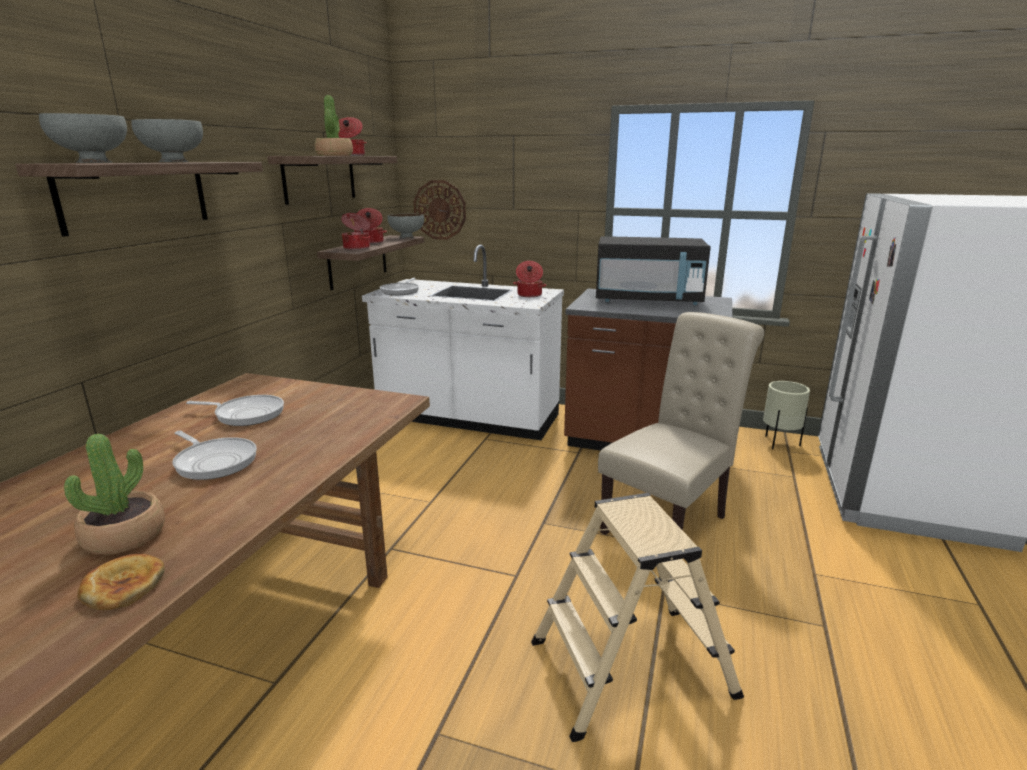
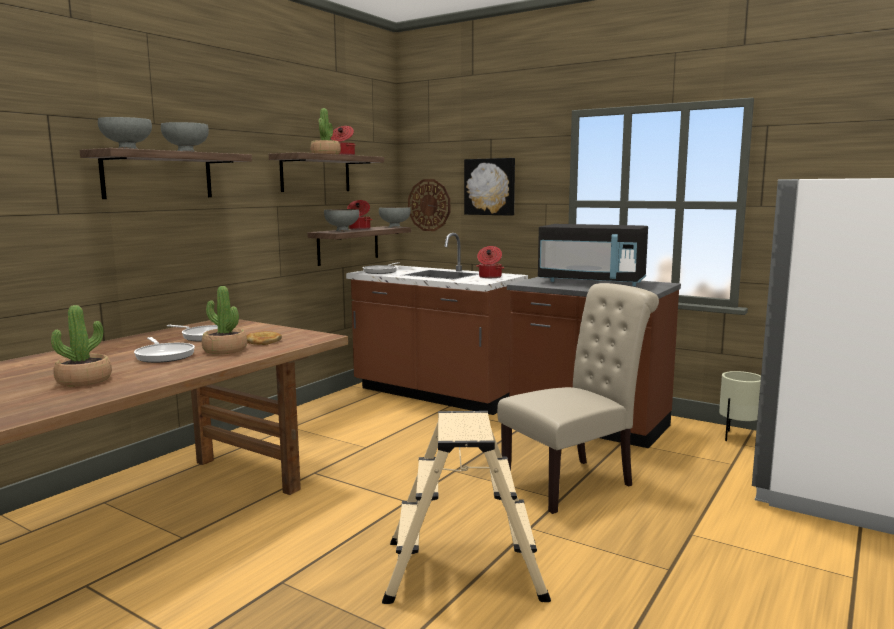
camera: 15 degrees right, 10 degrees down
bread [77,554,165,610] -> bread moved to [246,331,282,345]
cooking pot [341,213,371,250] -> grey bowl [324,209,359,232]
white counter [362,245,564,440] -> brown counter [346,233,528,415]
none -> potted plant [202,286,247,354]
none -> picture [464,158,515,216]

